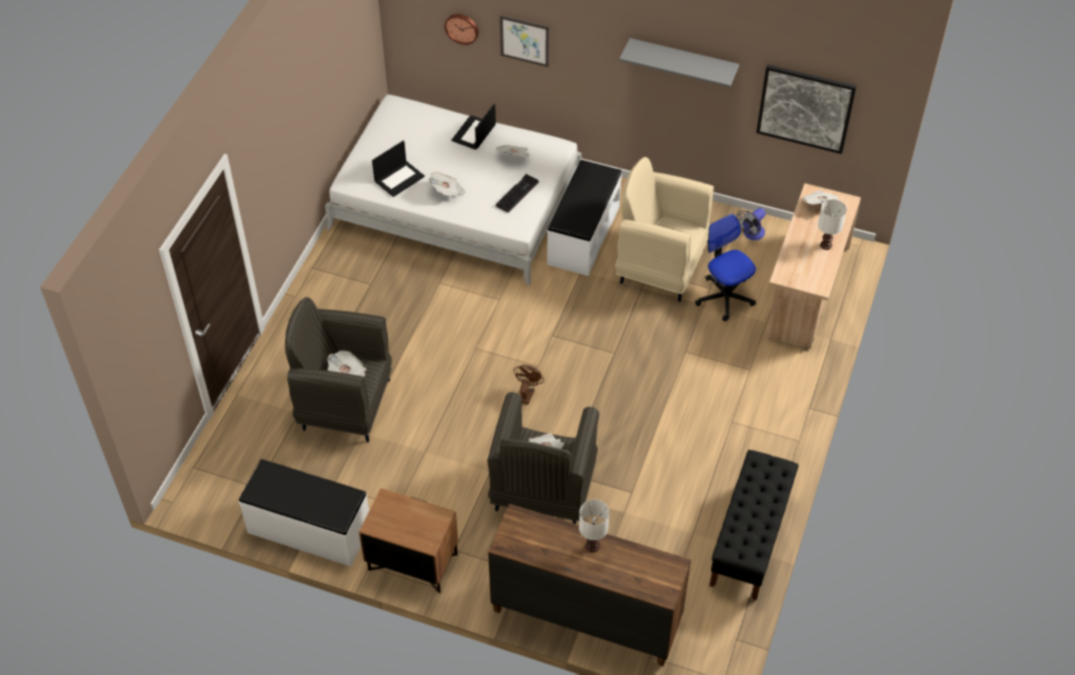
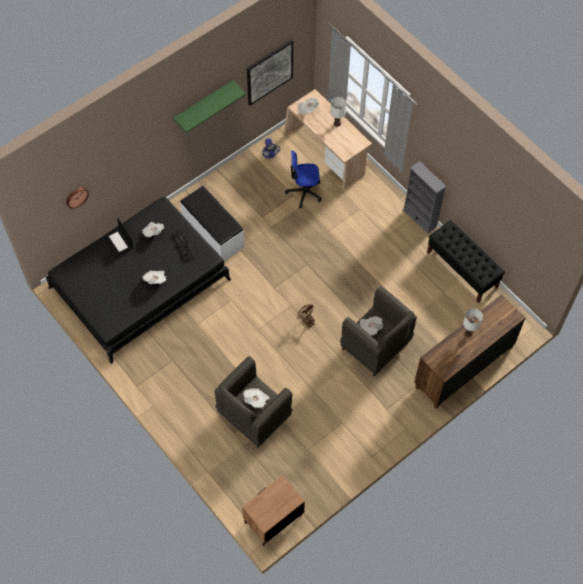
camera: 60 degrees left, 10 degrees up
white bench [239,459,369,566] -> none
white bed [325,94,581,285] -> black bed [46,196,231,364]
brown nightstand [359,488,458,594] -> brown nightstand moved to [242,475,305,546]
laptop [372,141,425,197] -> none
picture [500,15,549,67] -> none
beige armchair [615,157,714,302] -> none
grey shelf [619,38,739,87] -> green shelf [173,80,246,133]
none -> grey bookcase [403,161,446,234]

